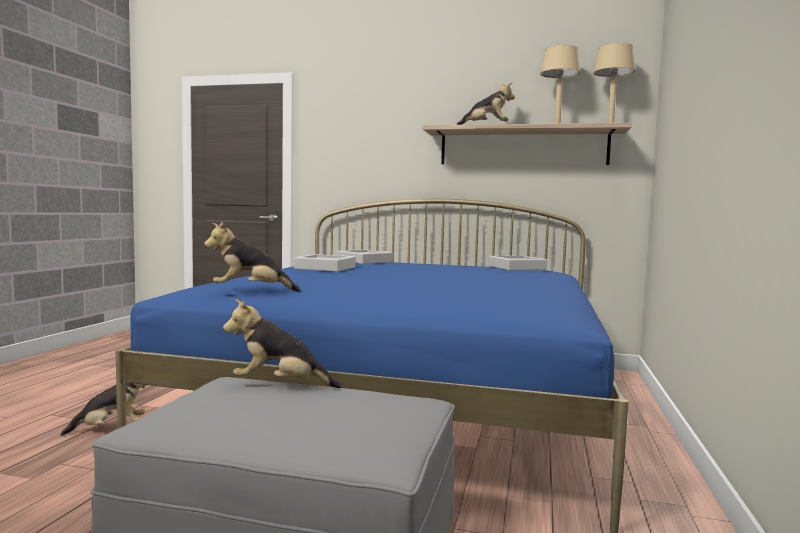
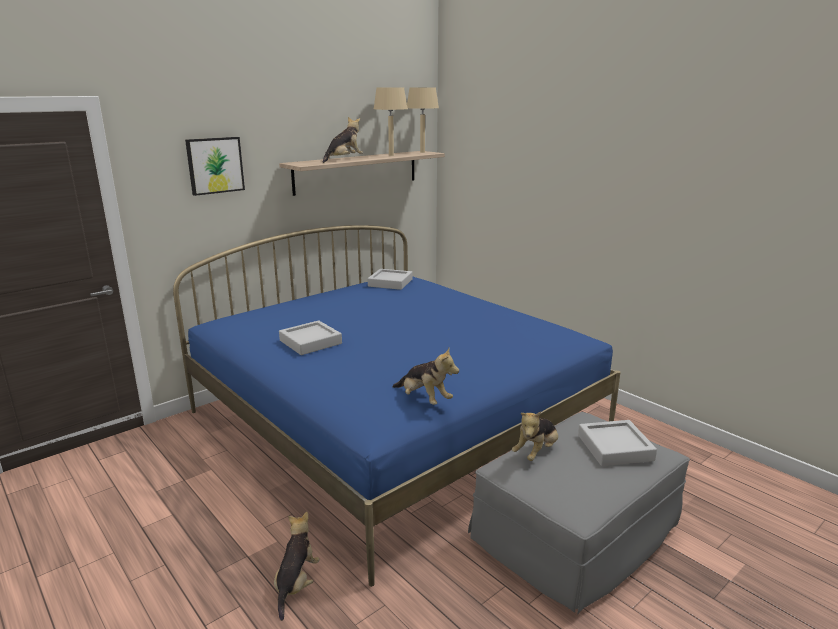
camera: 55 degrees left, 15 degrees up
plush toy [204,221,301,292] -> plush toy turned 75 degrees counterclockwise [392,348,459,405]
grey tray [337,250,393,264] -> grey tray moved to [578,420,657,466]
none -> picture [185,137,245,196]

